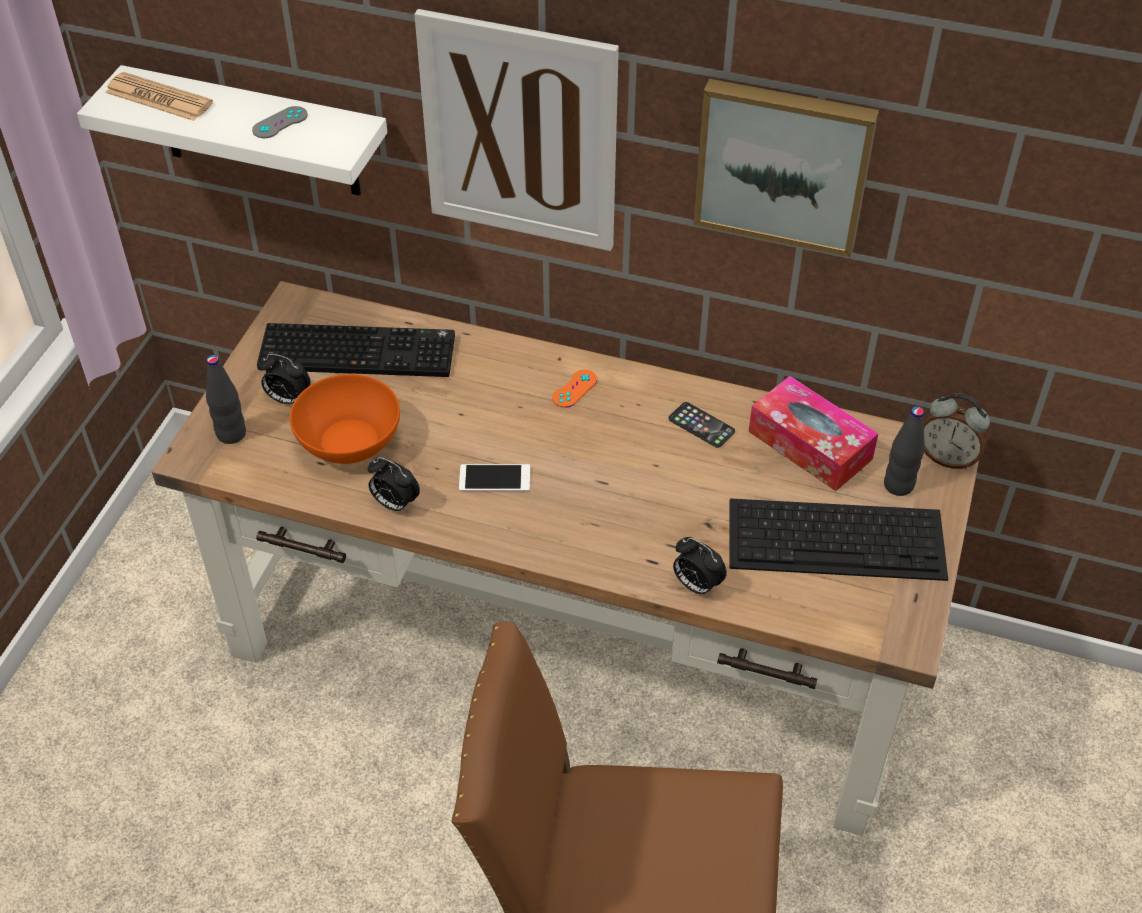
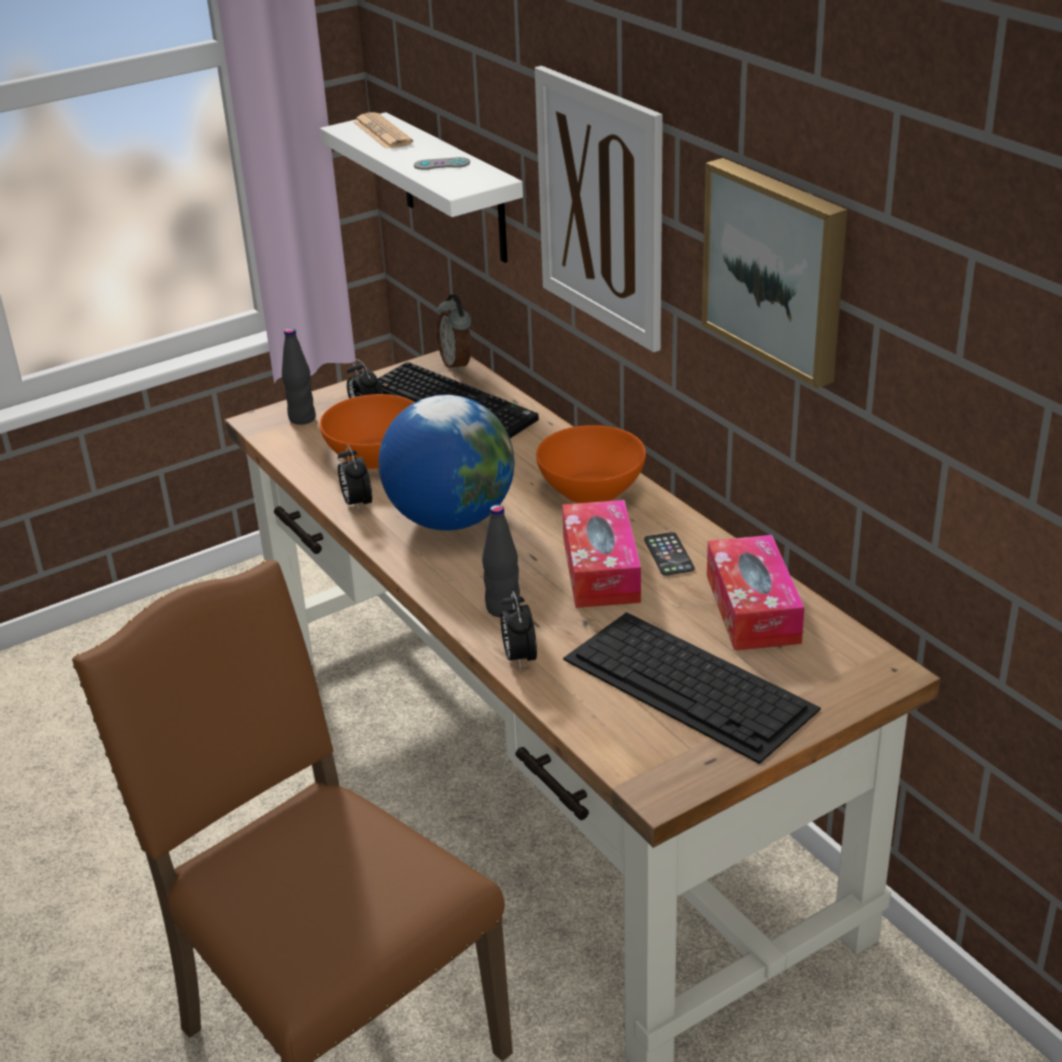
camera: 40 degrees right, 15 degrees down
phone [459,464,530,491] -> globe [379,395,514,531]
orange game controller [552,370,597,408] -> orange bowl [536,425,646,503]
black bottle [884,407,925,496] -> black bottle moved to [482,504,520,617]
alarm clock [924,393,990,469] -> alarm clock moved to [437,294,472,373]
none -> tissue box [562,500,641,608]

